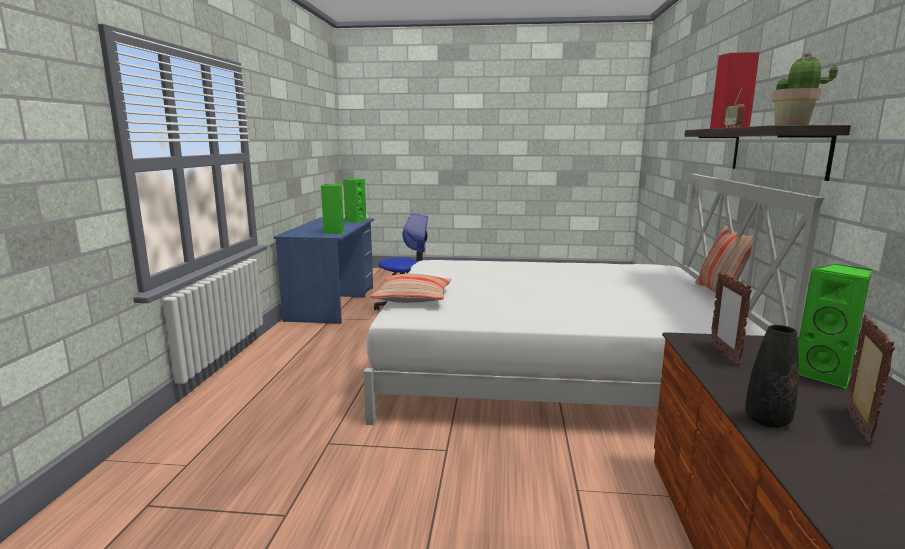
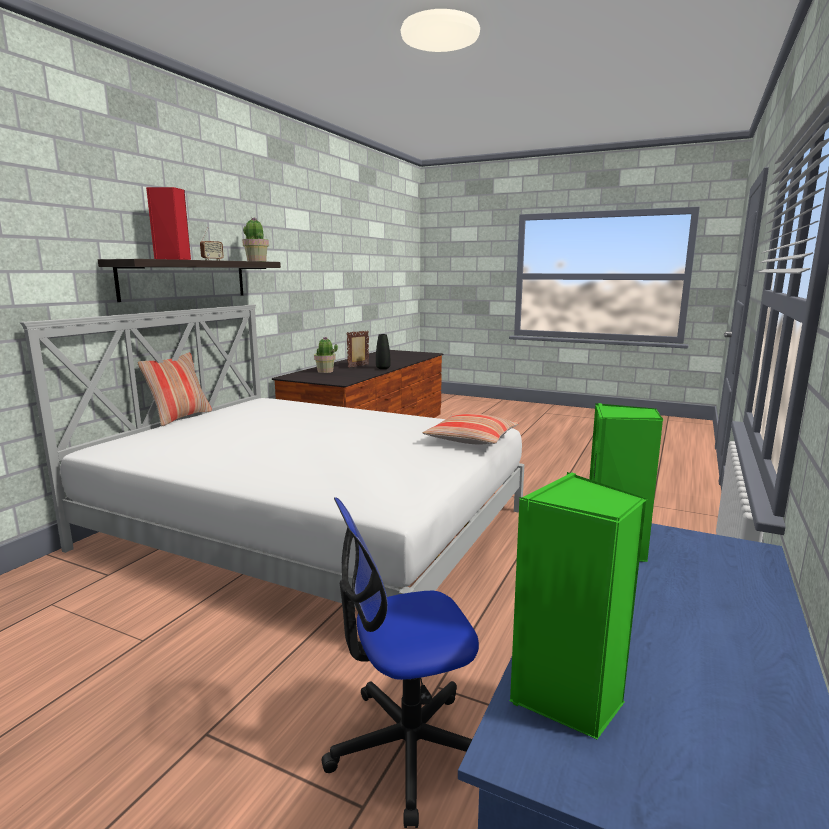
camera: 160 degrees left, 0 degrees up
picture frame [710,272,752,366] -> none
green speaker [798,264,872,389] -> potted plant [314,337,338,373]

